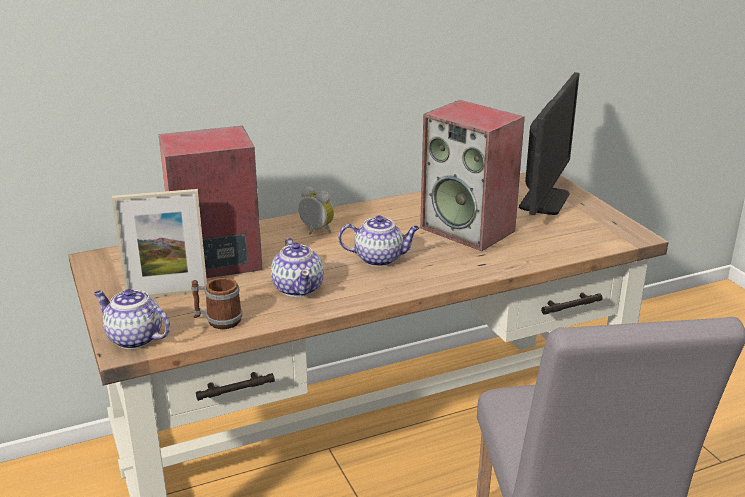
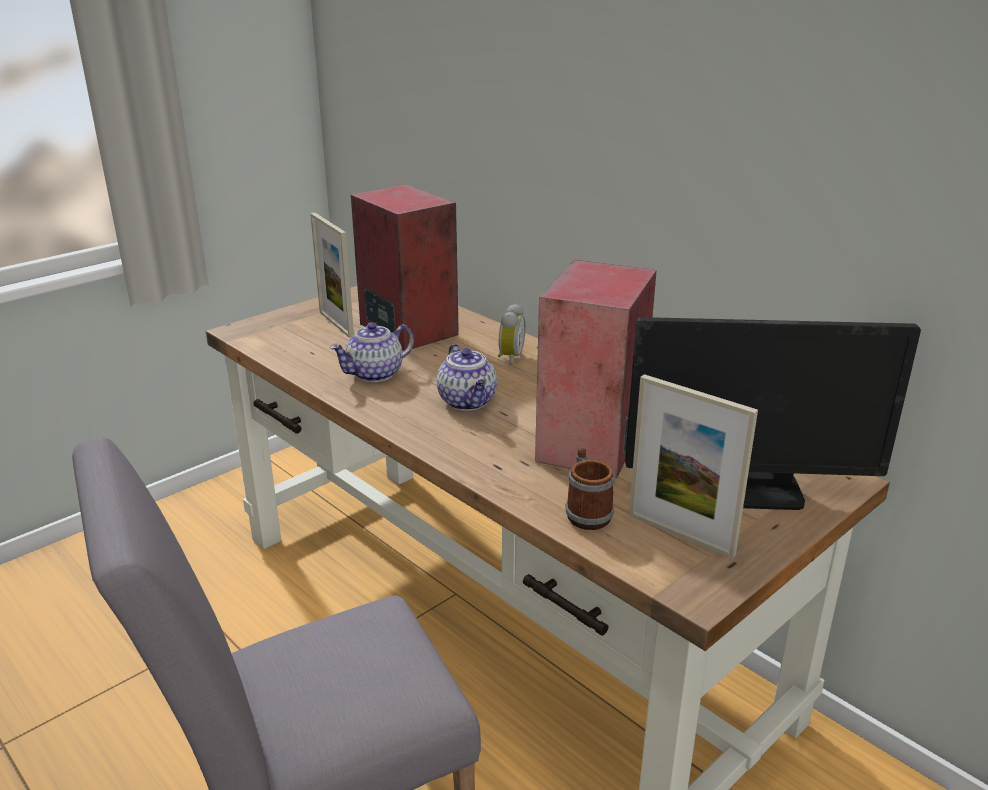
camera: 70 degrees right, 0 degrees up
teapot [94,289,170,349] -> none
mug [191,278,243,329] -> mug moved to [566,448,615,530]
none -> picture frame [629,374,758,559]

